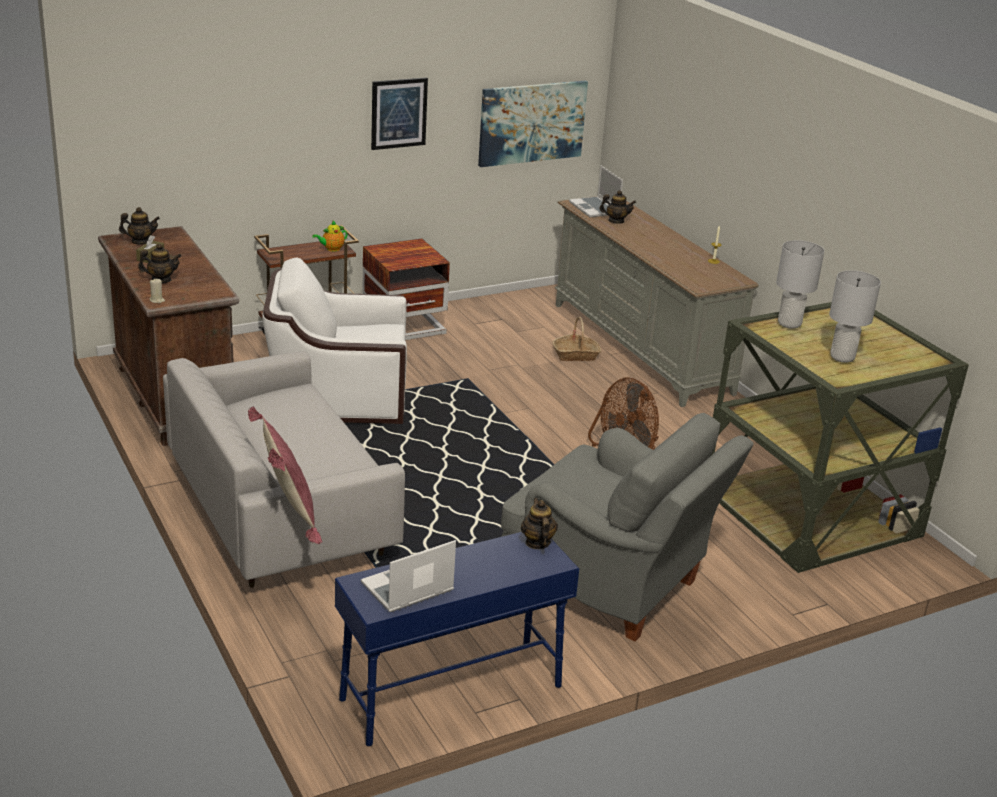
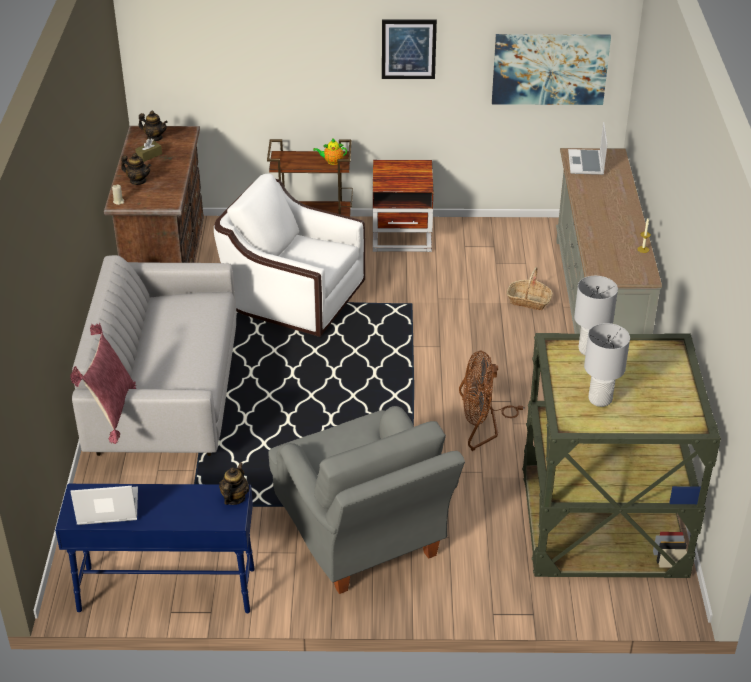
camera: 30 degrees right, 10 degrees up
teapot [599,190,636,224] -> none

